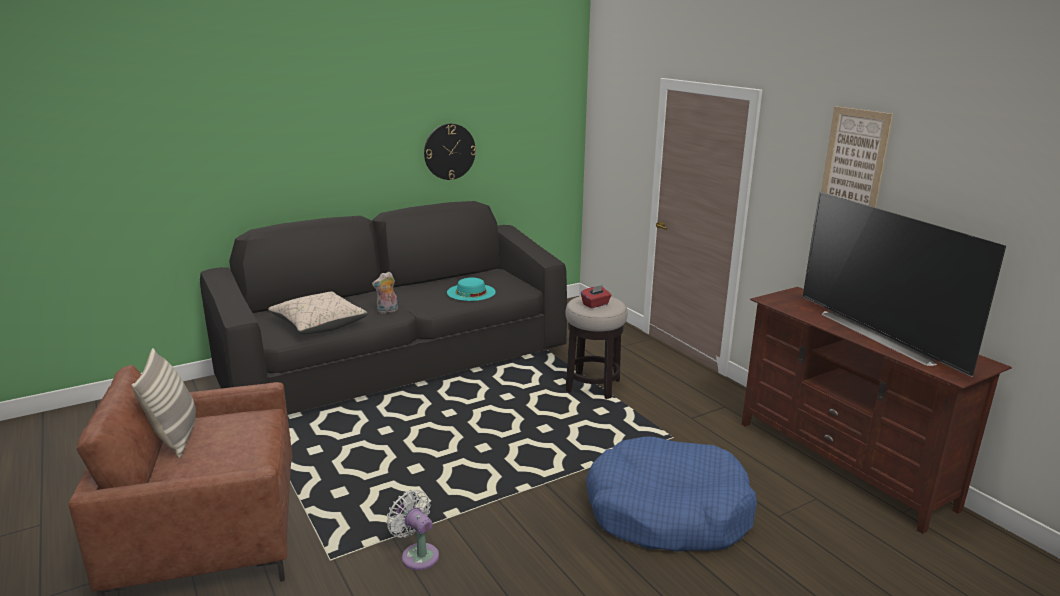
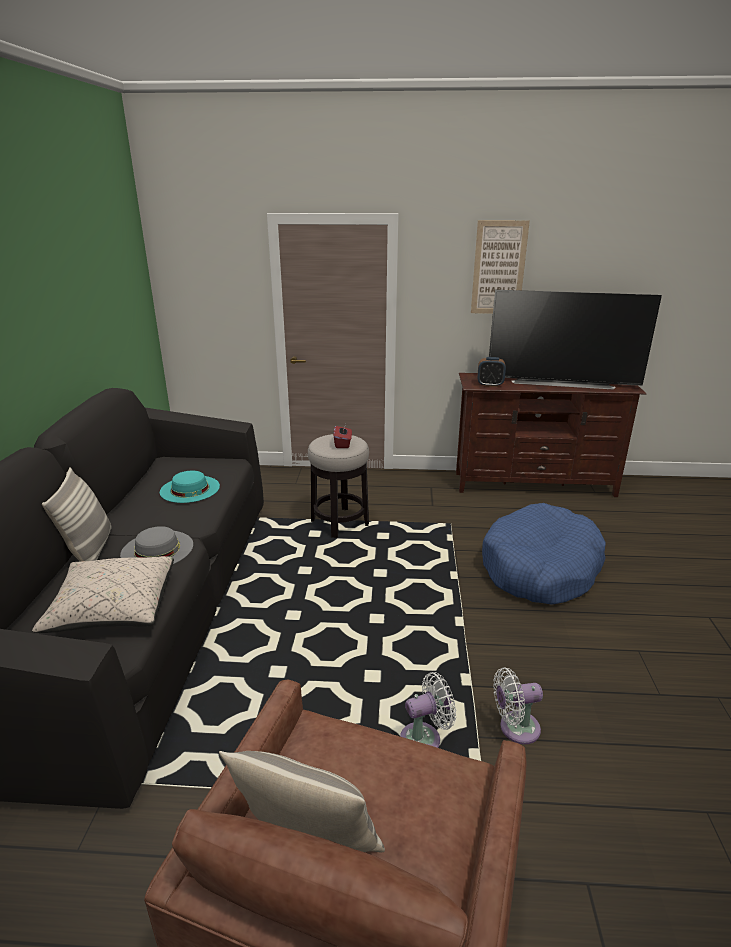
camera: 55 degrees left, 5 degrees up
plush toy [372,272,398,314] -> grey hat [120,526,193,564]
wall clock [424,124,476,180] -> none
none -> pillow [42,467,112,561]
none -> white fan [400,672,456,748]
none -> alarm clock [478,357,506,387]

